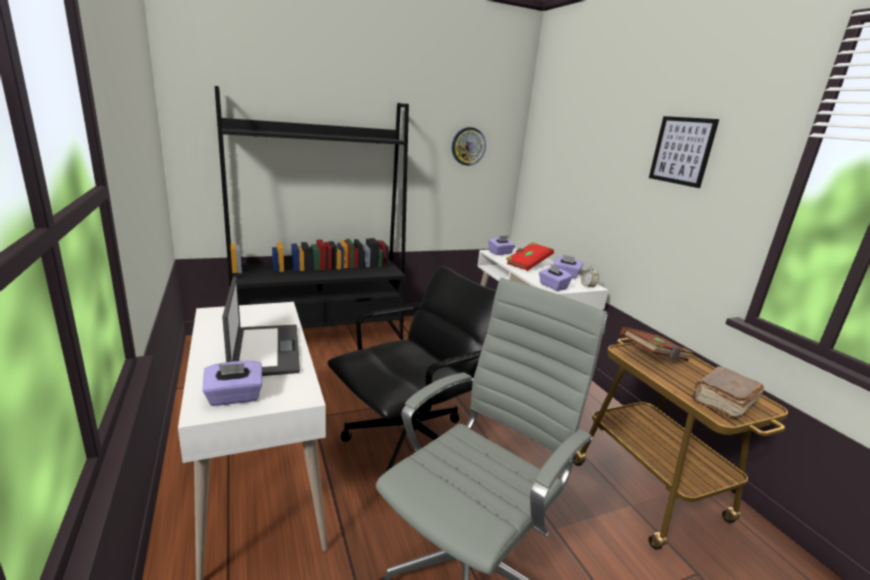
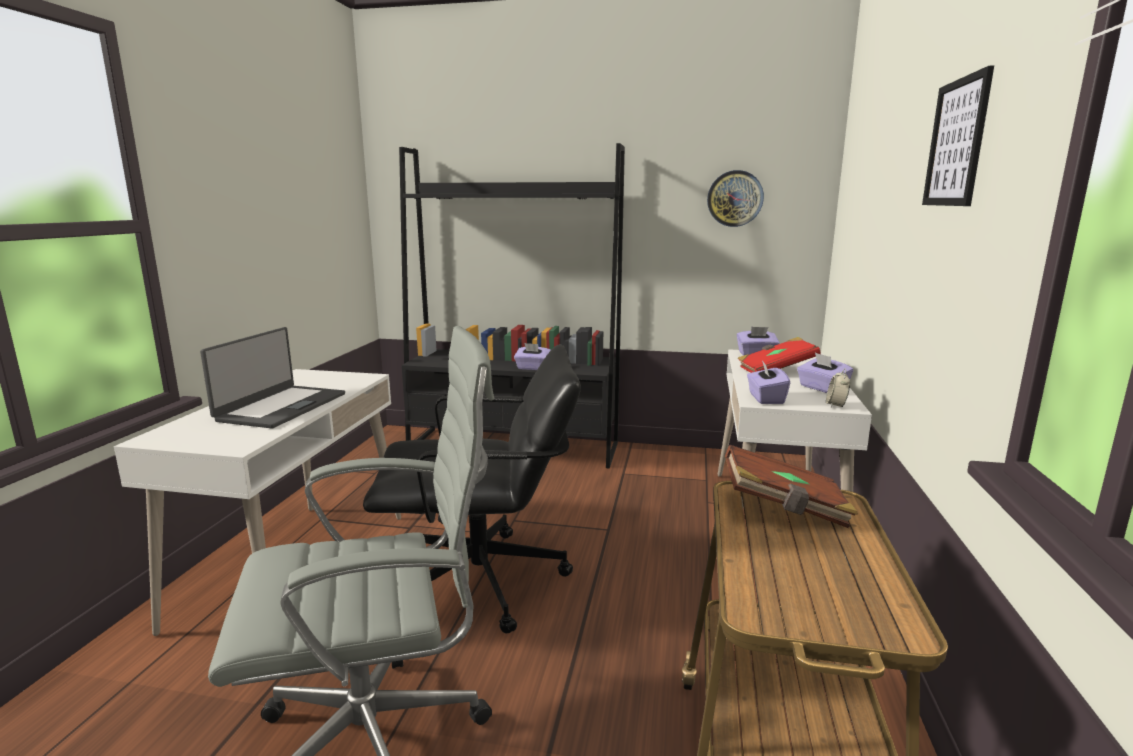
camera: 35 degrees right, 5 degrees down
purple tissue box [203,361,262,406] -> purple tissue box moved to [514,343,551,370]
brown book [691,366,764,419] -> none

